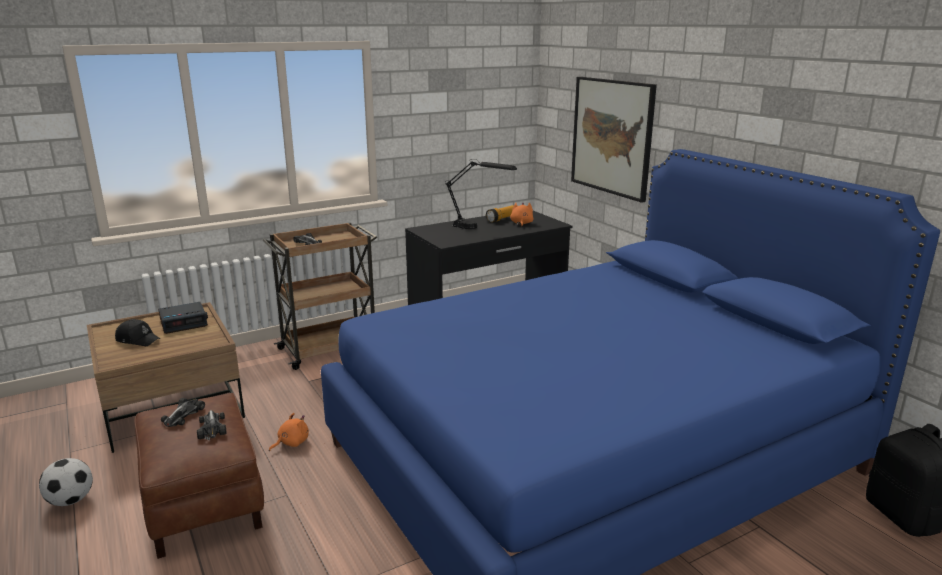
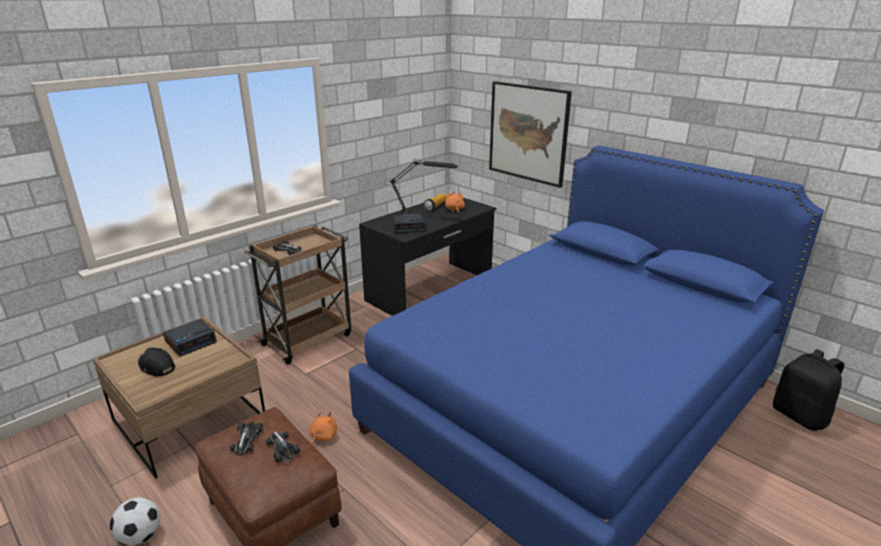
camera: 15 degrees left, 5 degrees up
black cap [115,319,161,346] -> black cap turned 150 degrees counterclockwise [138,348,175,376]
none -> alarm clock [393,213,426,233]

